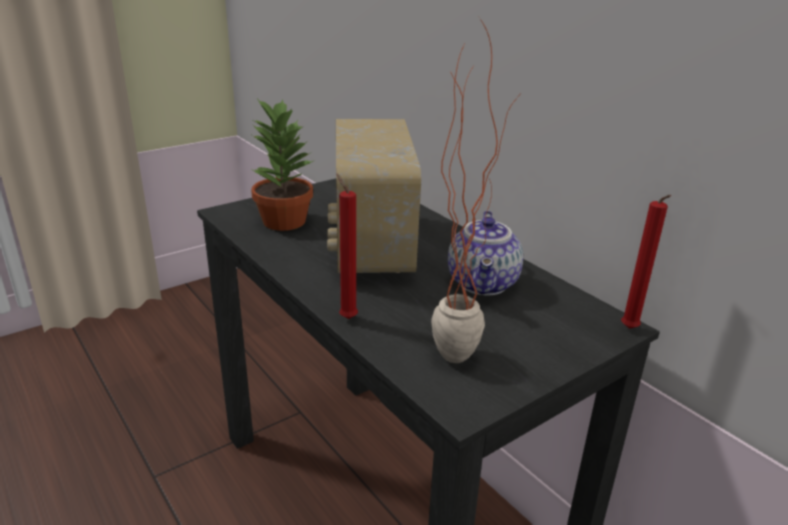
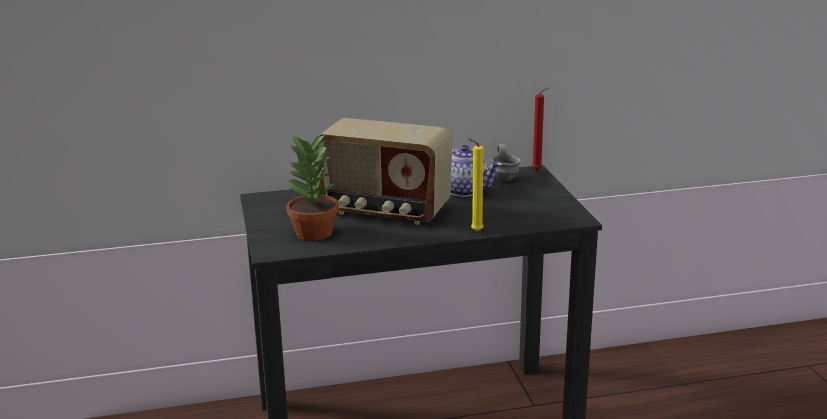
camera: 65 degrees left, 5 degrees down
red candle [336,173,358,319] -> yellow candle [469,139,484,231]
potted plant [431,19,519,363] -> none
none -> grey mug [491,144,521,182]

